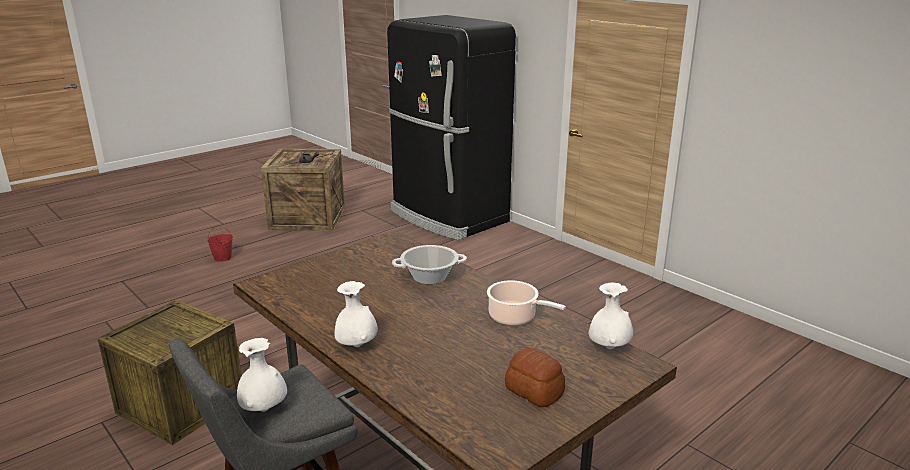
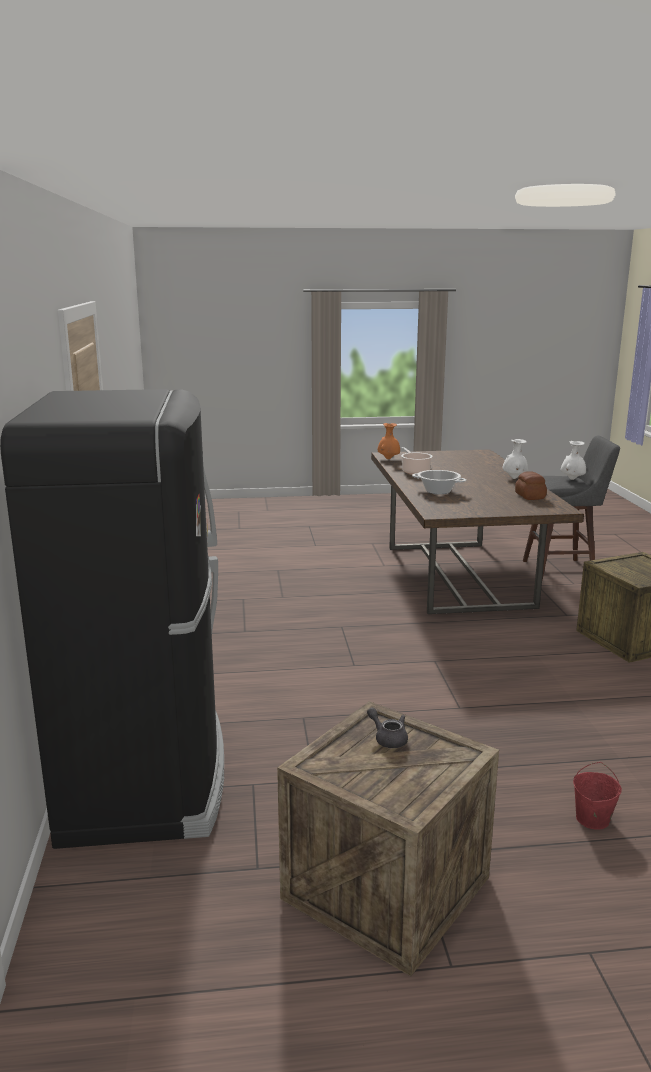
camera: 145 degrees left, 5 degrees down
bread [505,348,565,407] -> bread moved to [515,471,547,500]
white vase [589,282,633,349] -> orange vase [378,423,400,459]

